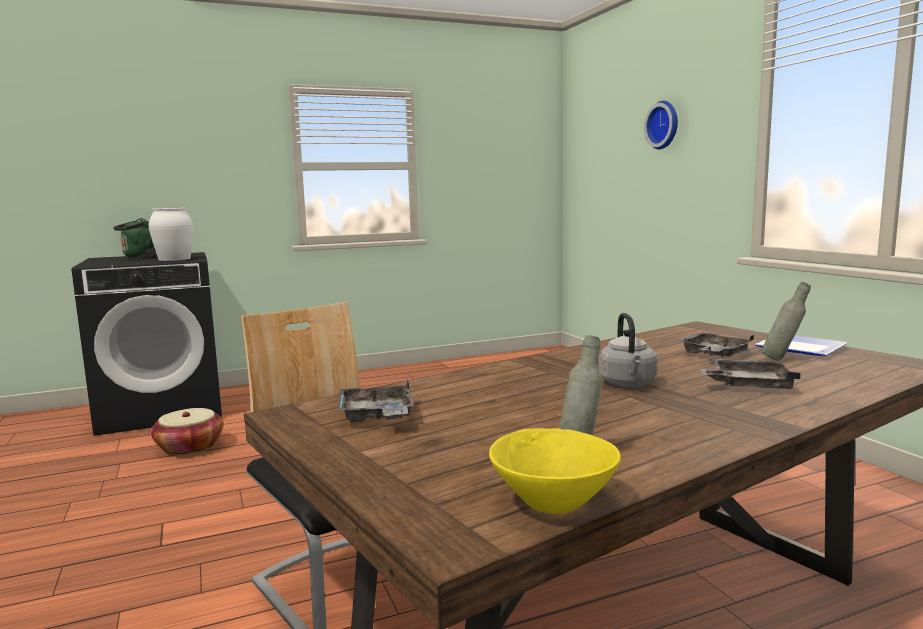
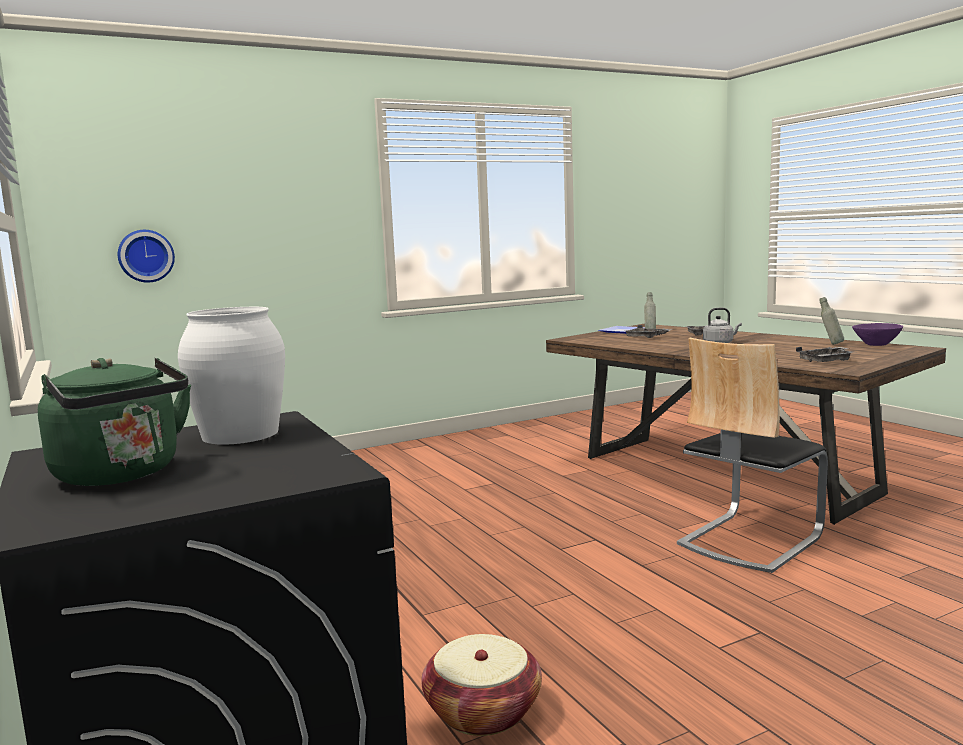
camera: 95 degrees left, 0 degrees up
yellow bowl [489,428,621,514] -> purple bowl [852,323,903,346]
wall clock [644,101,678,149] -> wall clock moved to [118,230,175,283]

